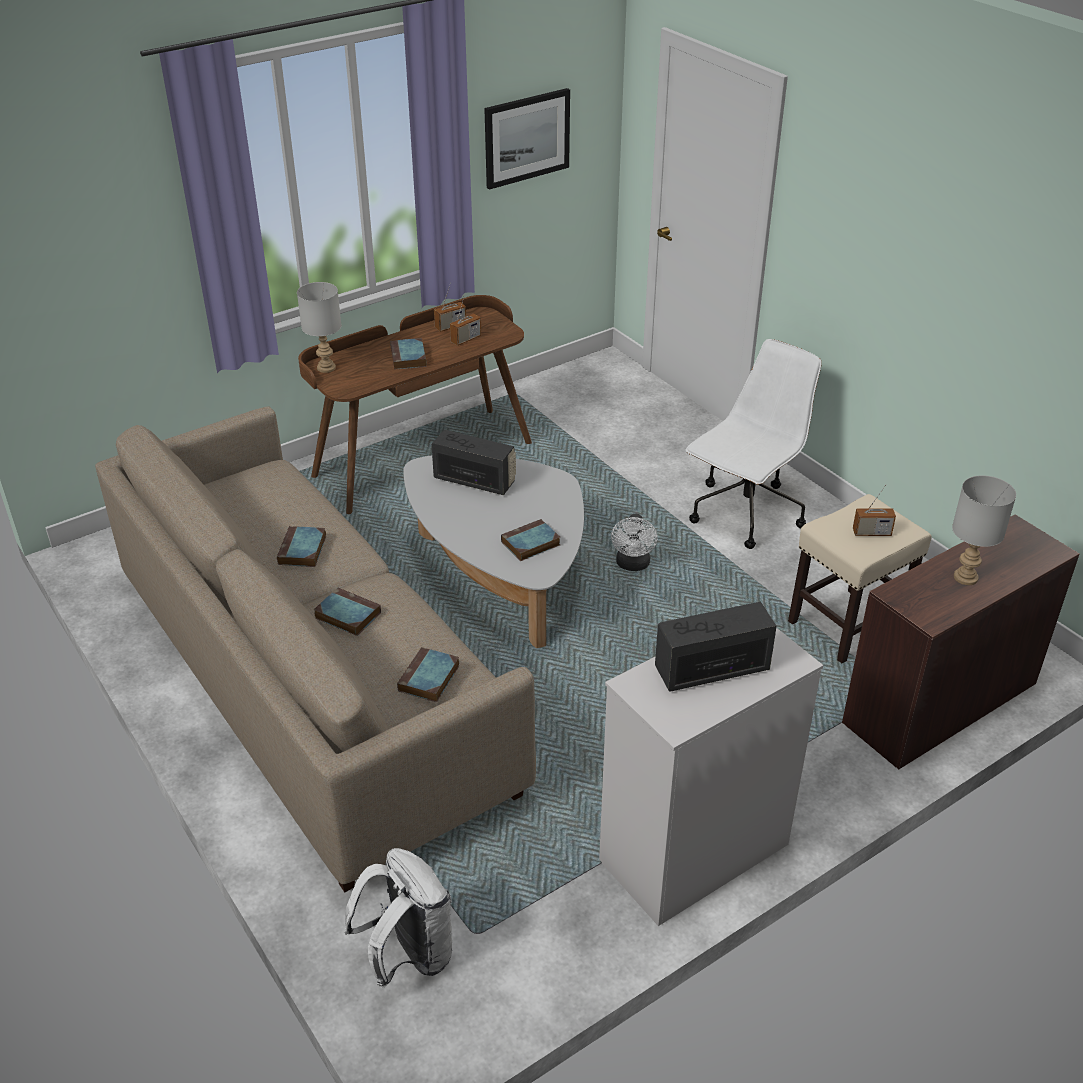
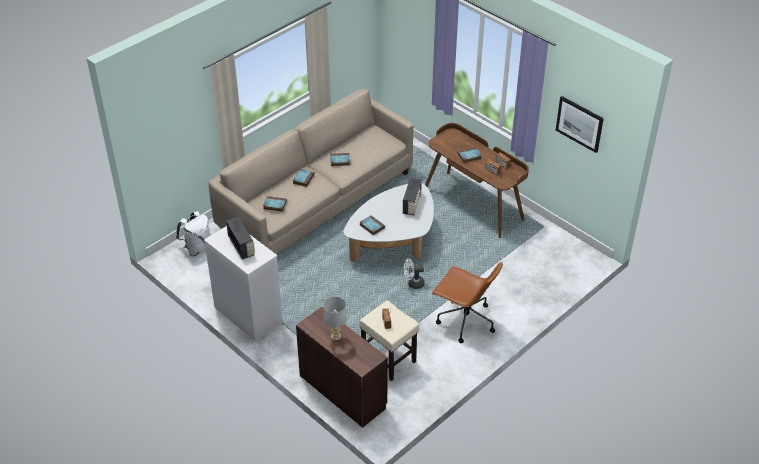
camera: 80 degrees right, 5 degrees up
grey table lamp [297,282,342,373] -> none
white office chair [686,339,822,549] -> brown office chair [432,262,503,343]

